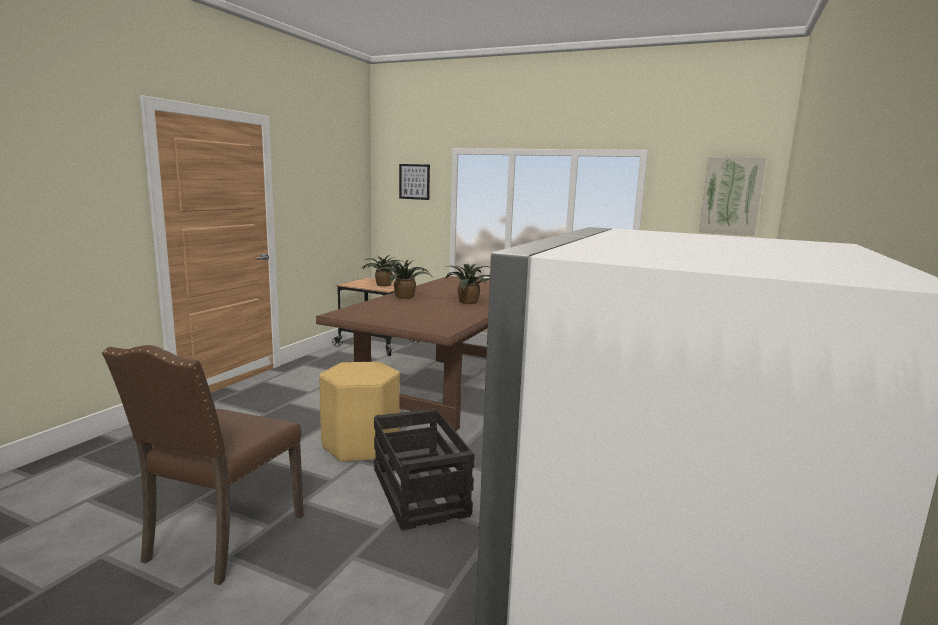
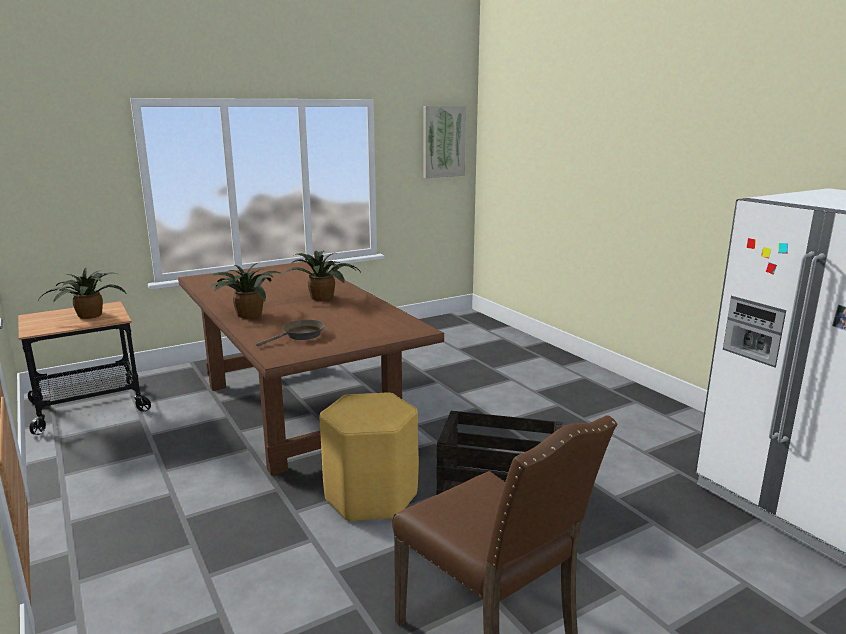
camera: 55 degrees left, 5 degrees up
picture [399,164,430,200] -> none
none -> brown frying pan [256,320,325,346]

